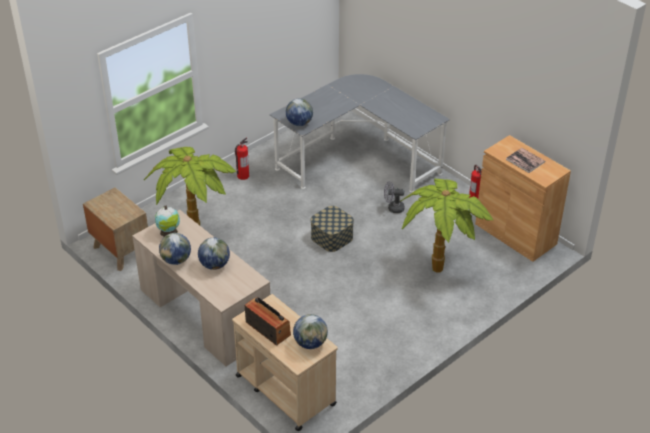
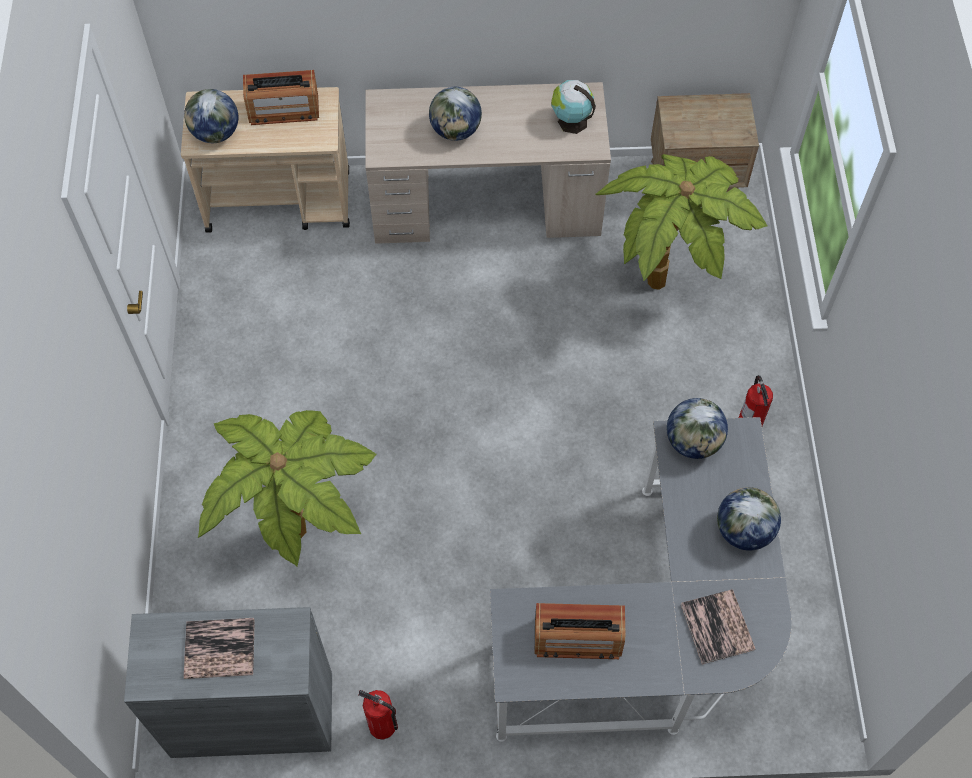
camera: 130 degrees right, 20 degrees up
globe [159,233,191,265] -> globe moved to [717,487,781,550]
storage box [310,206,354,252] -> none
grey fan [384,181,405,213] -> none
brown cabinet [475,135,571,262] -> grey cabinet [124,607,332,758]
none -> radio [535,603,625,659]
none -> book [680,589,756,665]

